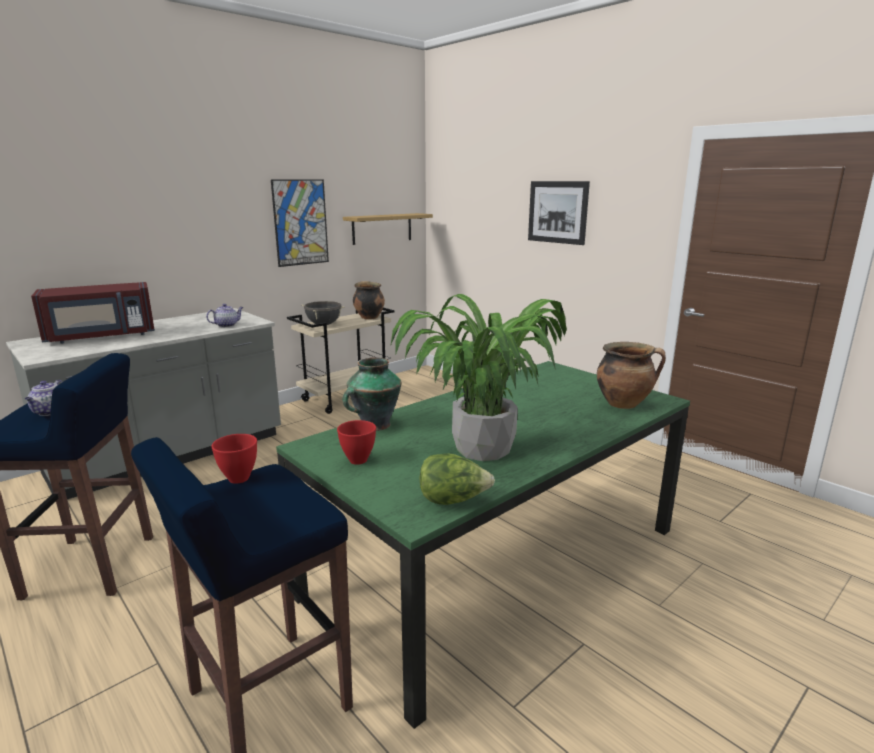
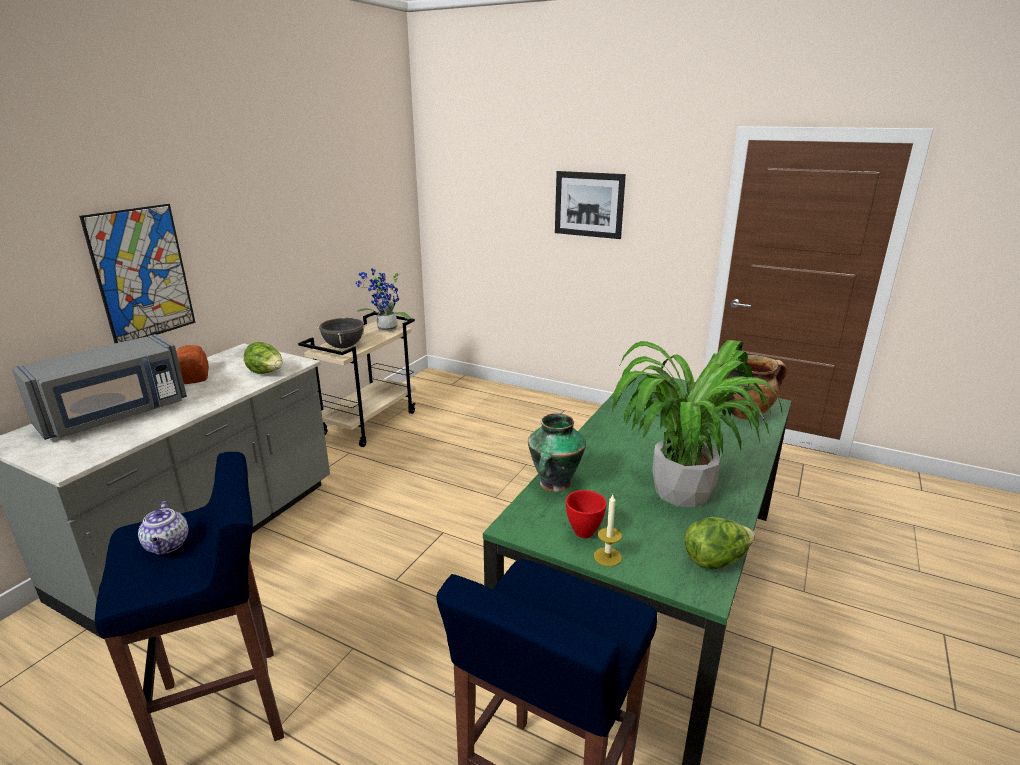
camera: 20 degrees left, 5 degrees up
red microwave [31,282,155,344] -> grey microwave [11,334,187,440]
teapot [206,304,243,327] -> lettuce [244,342,283,374]
red bowl [211,434,257,484] -> none
picture [271,179,329,267] -> picture moved to [79,204,196,343]
shelf [343,213,433,245] -> none
cooking pot [353,281,385,320] -> potted plant [356,268,411,332]
none -> bread [176,345,209,384]
none -> candle [594,495,622,567]

